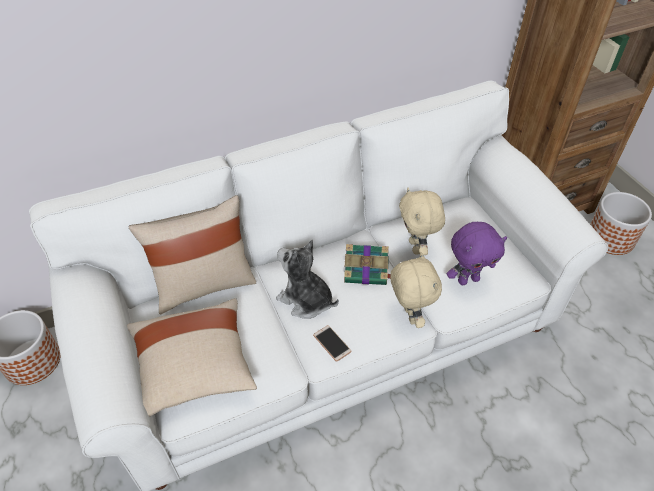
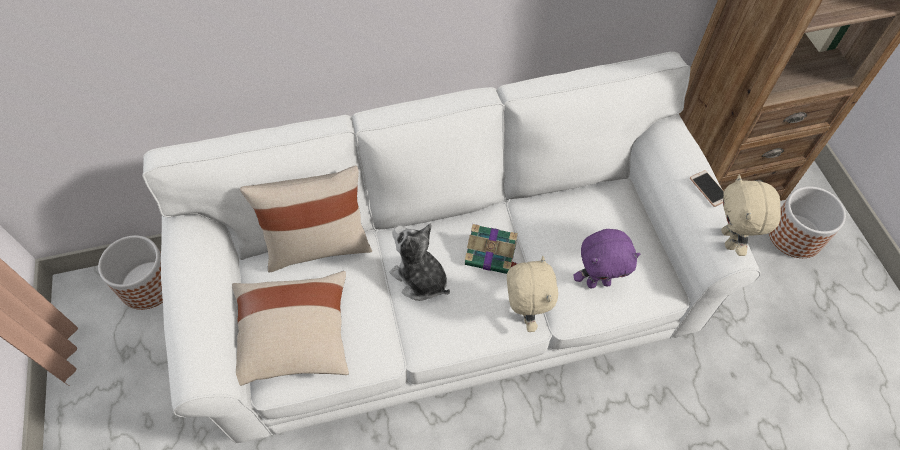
camera: 10 degrees right, 10 degrees up
phone [313,325,352,362] -> phone moved to [690,170,724,207]
beige plush toy [399,188,445,255] -> beige plush toy moved to [721,175,781,256]

